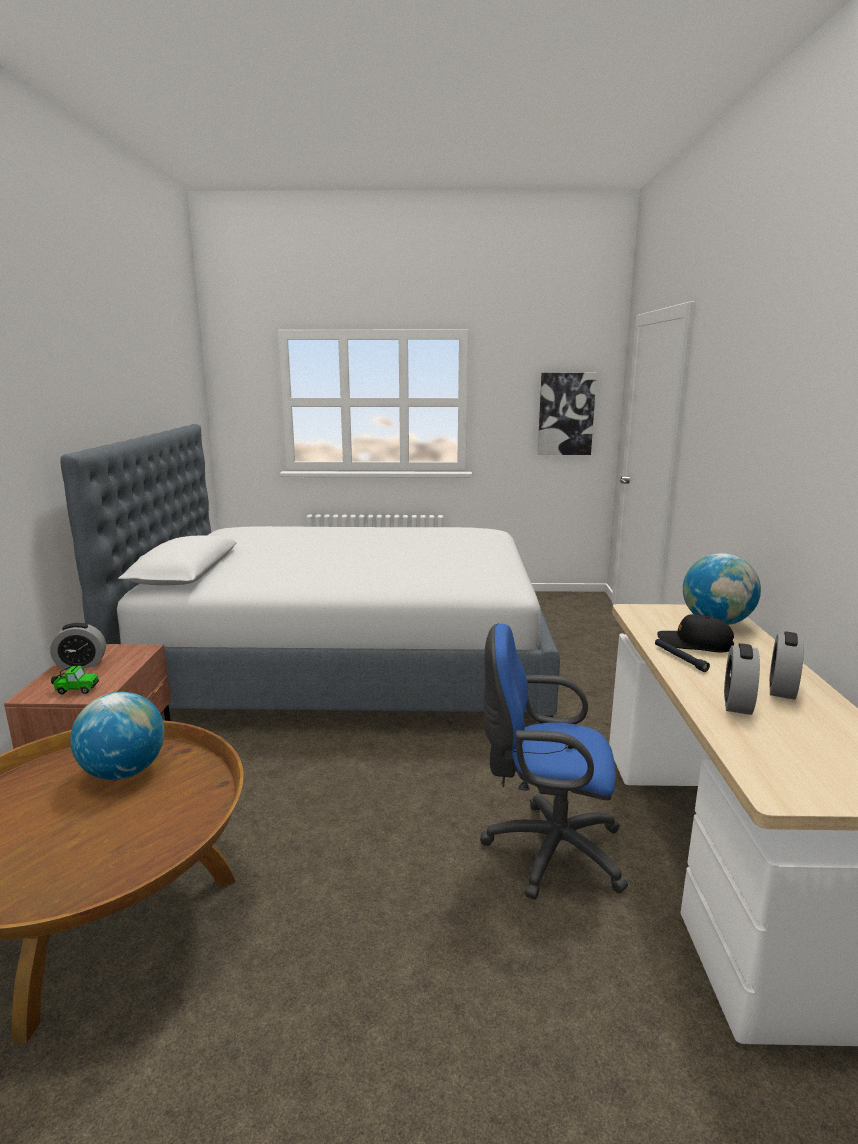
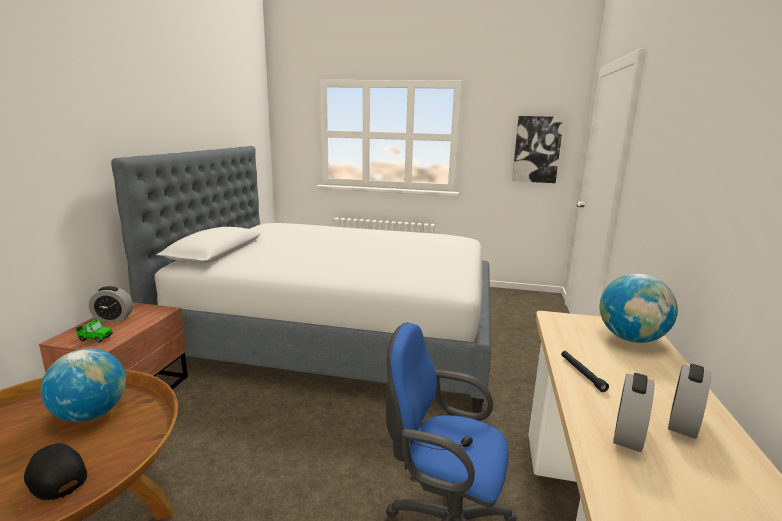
camera: 10 degrees right, 0 degrees up
black cap [657,614,734,652] -> black cap moved to [24,443,87,500]

